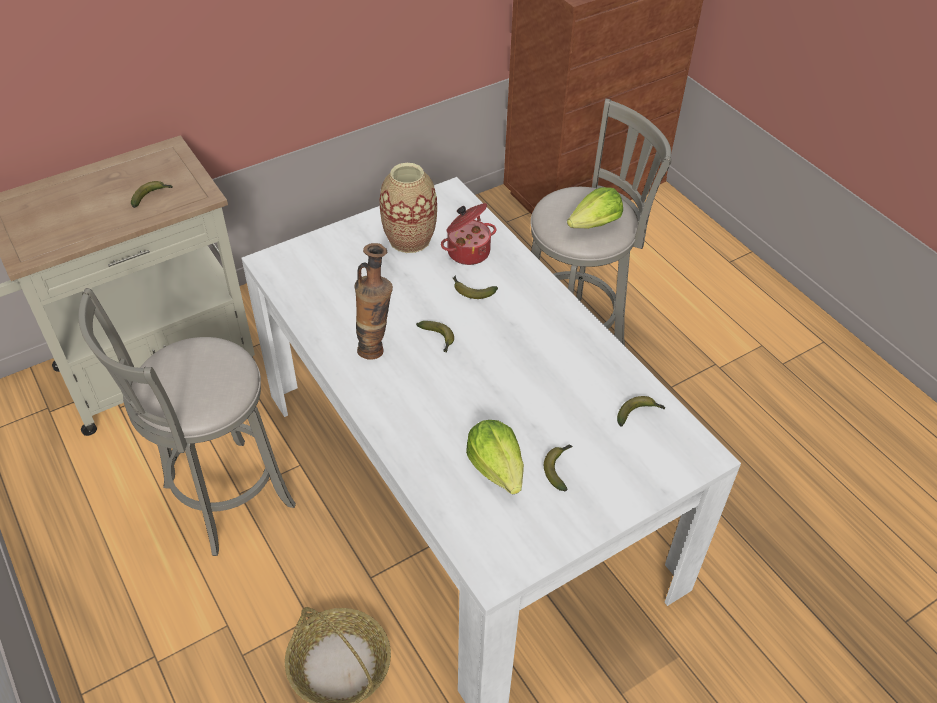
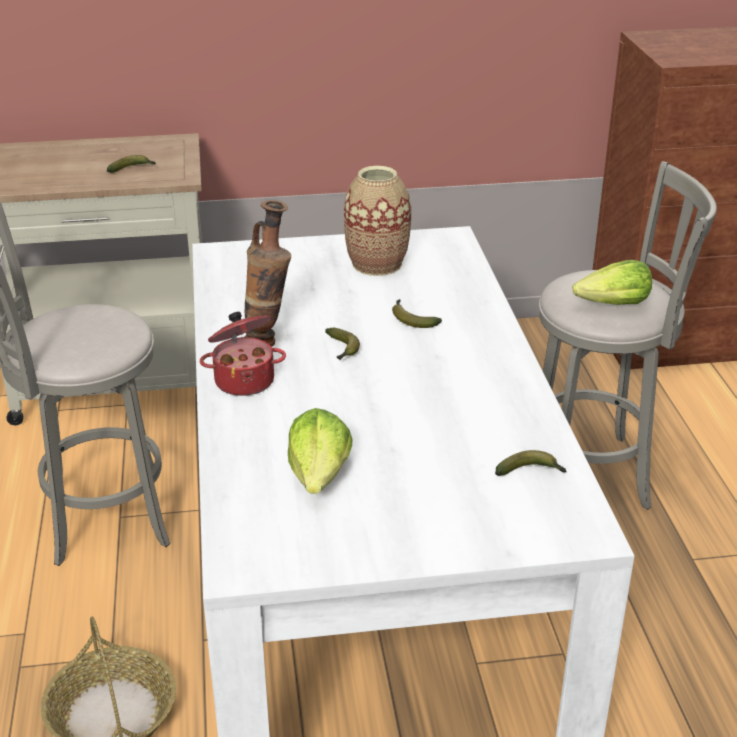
camera: 25 degrees right, 15 degrees down
cooking pot [441,203,496,265] -> cooking pot moved to [200,312,286,396]
banana [544,445,572,491] -> none

